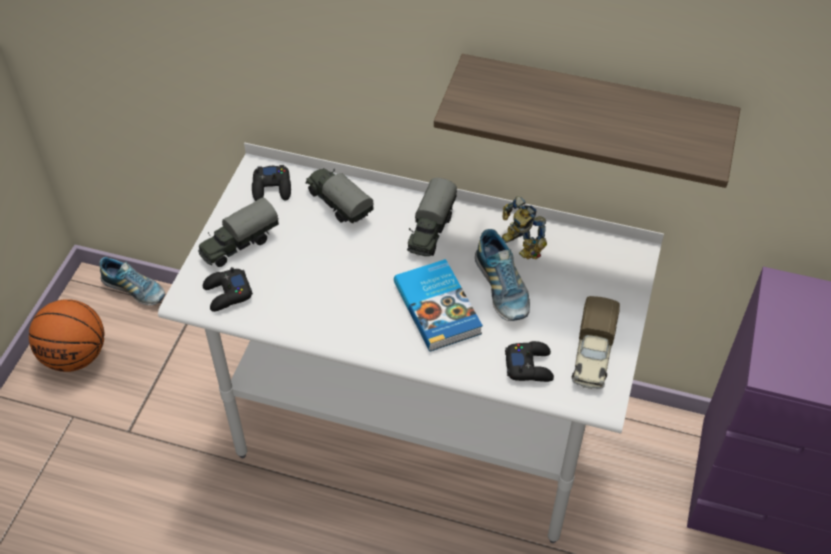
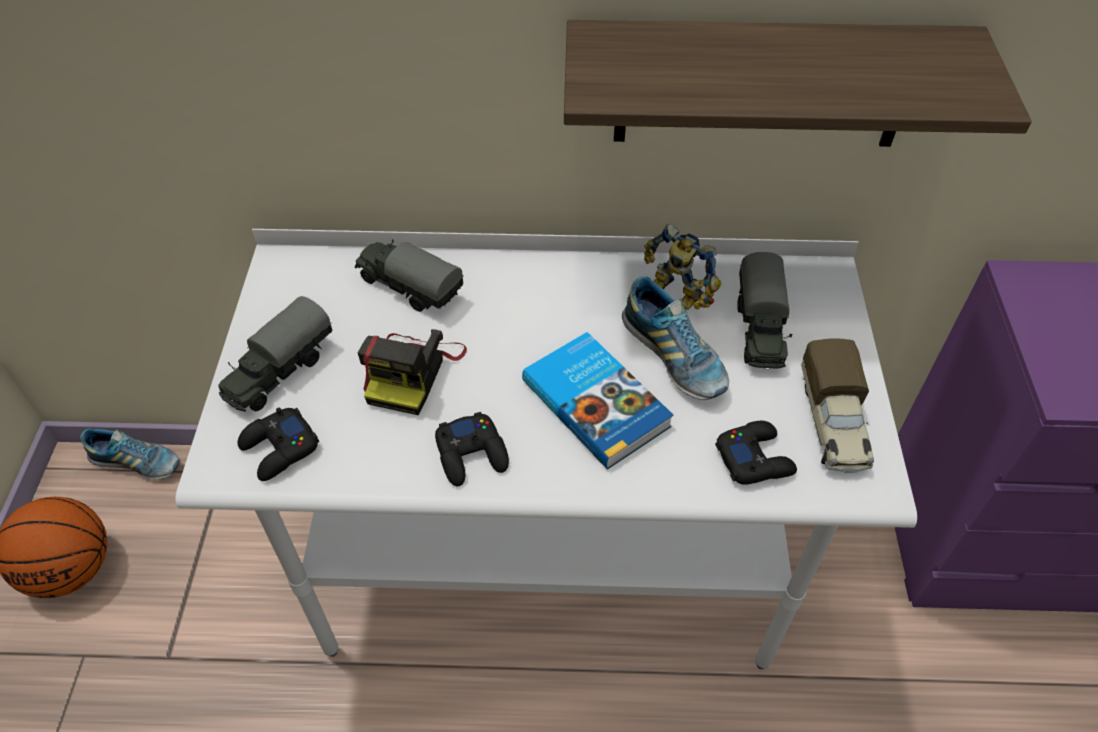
camera: 15 degrees left, 0 degrees up
black game controller [252,165,291,201] -> black game controller moved to [435,412,509,486]
toy truck [407,178,457,256] -> toy truck moved to [737,252,792,369]
none -> camera [358,329,467,415]

